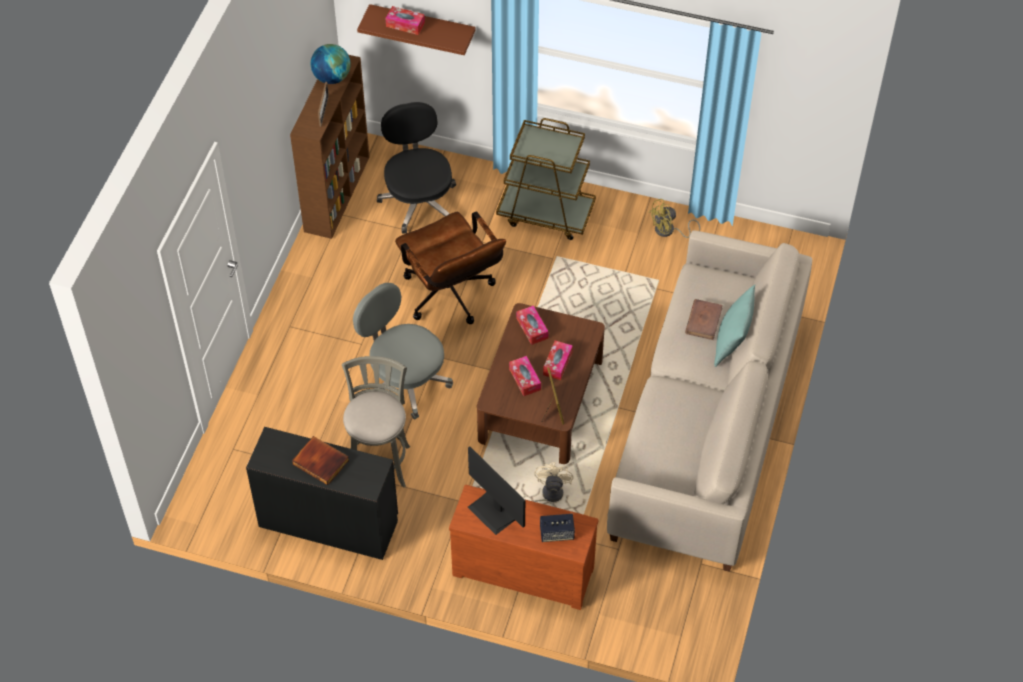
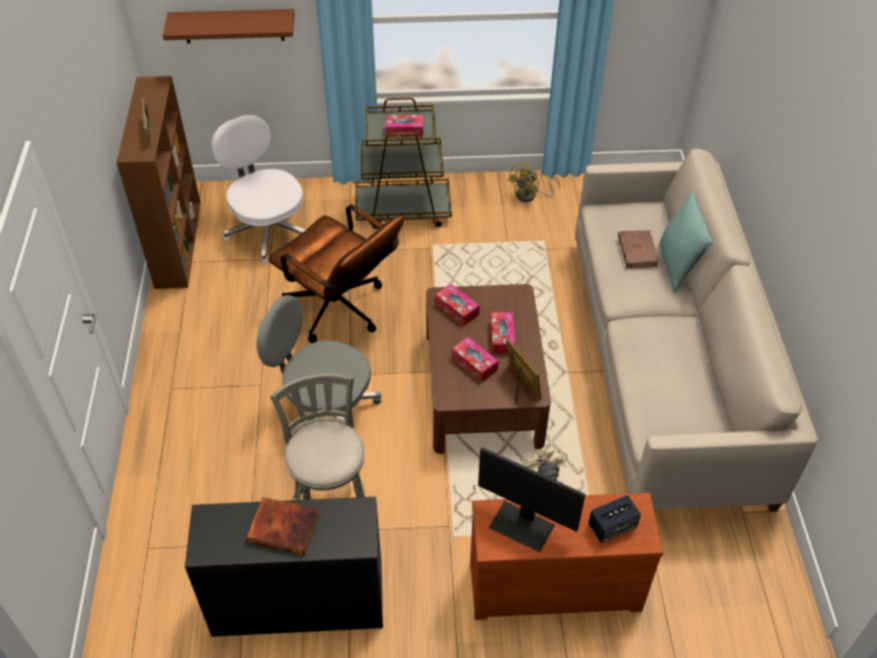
camera: 20 degrees left, 5 degrees down
globe [311,44,351,84] -> none
black office chair [377,102,456,234] -> white office chair [211,115,305,263]
tissue box [385,6,425,35] -> tissue box moved to [385,115,423,137]

